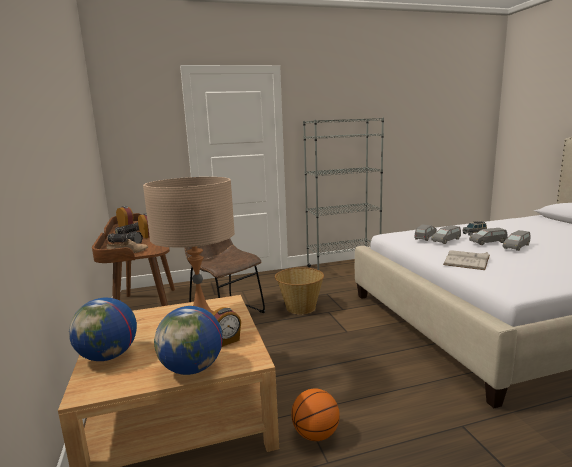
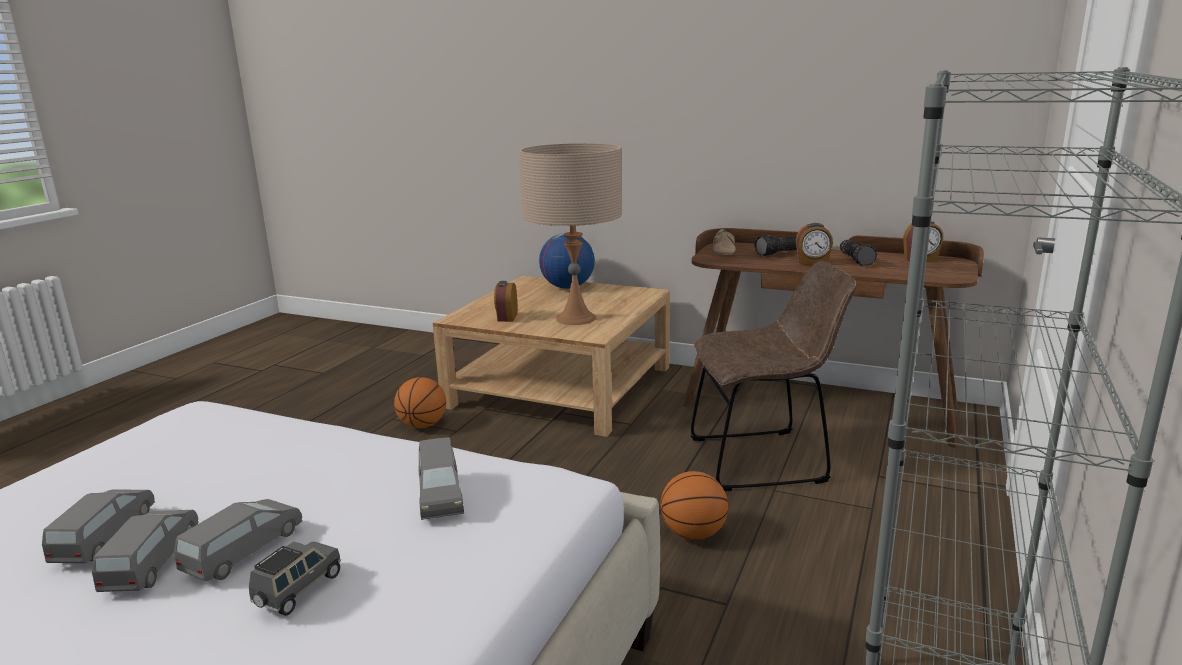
camera: 130 degrees right, 5 degrees up
globe [154,306,223,375] -> none
basket [275,267,324,314] -> basketball [660,471,728,540]
grey toy car [431,225,461,244] -> grey toy car moved to [42,490,155,563]
white book [443,250,490,270] -> none

